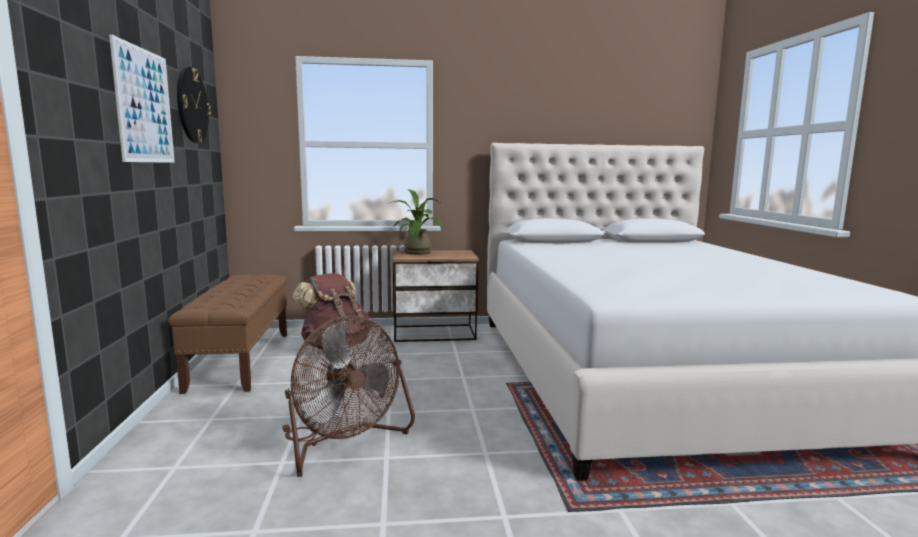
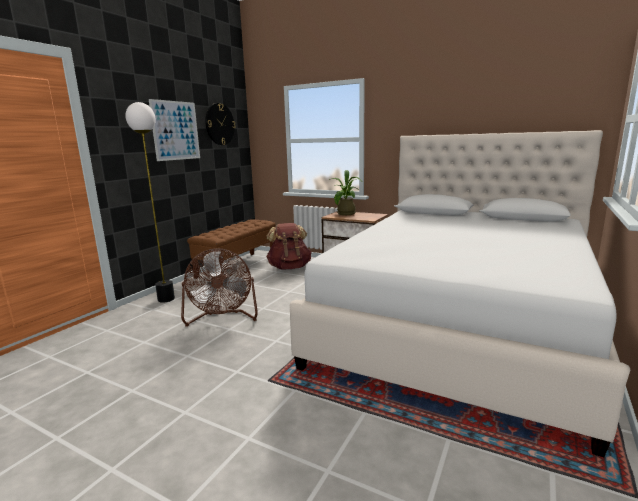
camera: 35 degrees right, 5 degrees up
none -> floor lamp [125,102,175,303]

